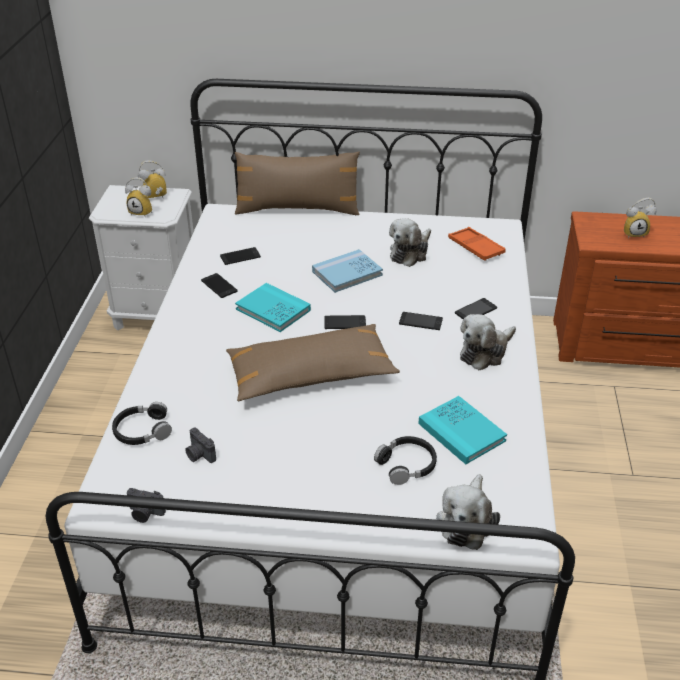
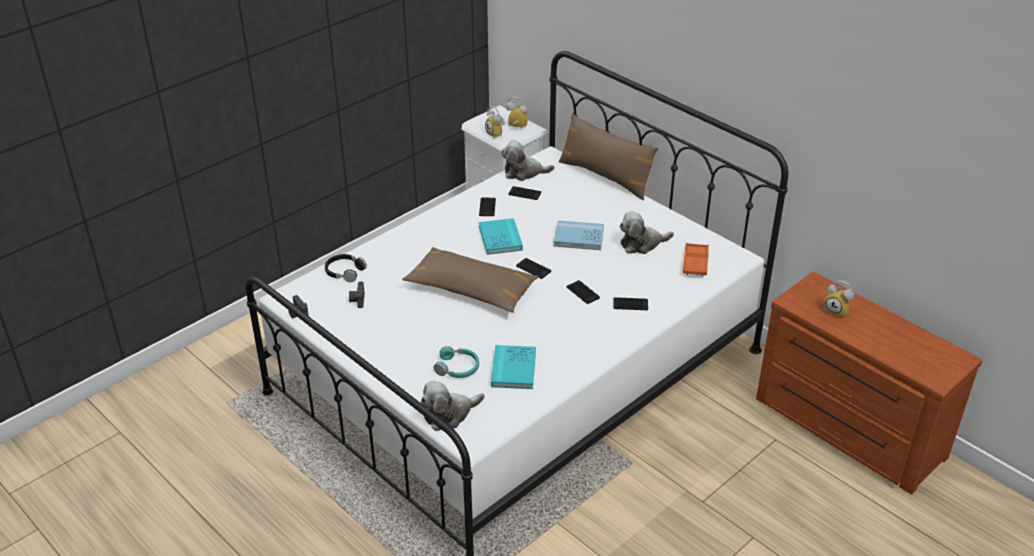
camera: 40 degrees right, 0 degrees up
black headphones [374,436,437,485] -> turquoise headphones [434,346,479,378]
plush toy [460,314,516,370] -> plush toy moved to [501,140,555,181]

